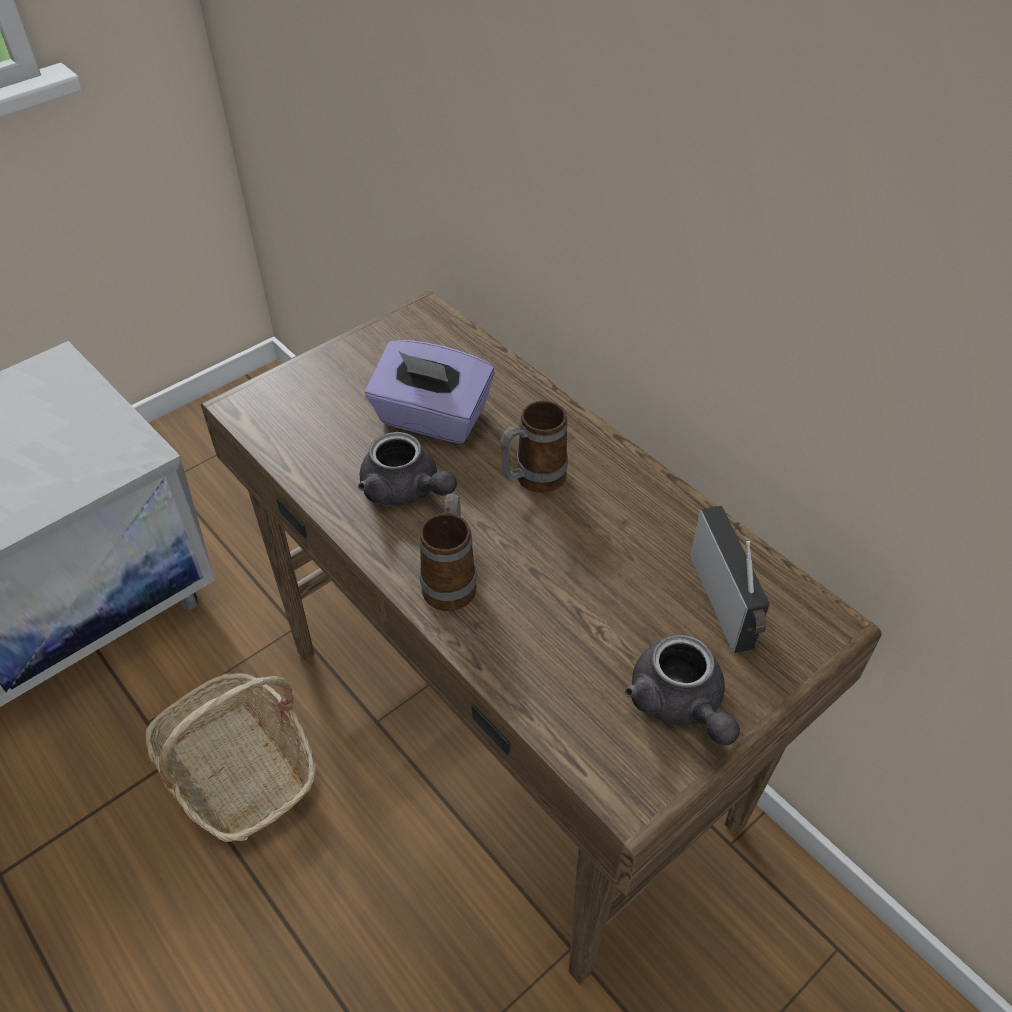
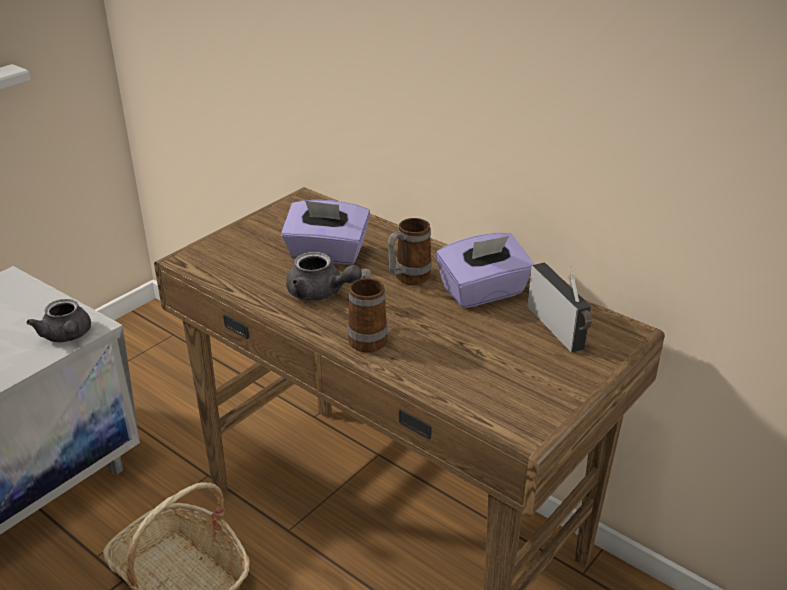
camera: 10 degrees left, 15 degrees down
grey teapot [625,634,740,745] -> grey teapot moved to [27,299,91,342]
none -> purple tissue box [436,232,535,308]

